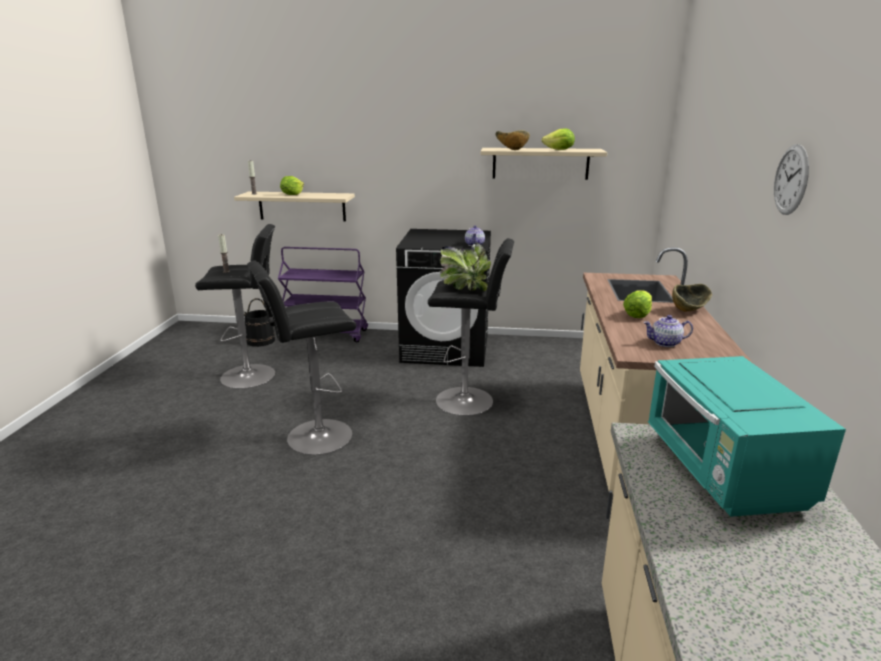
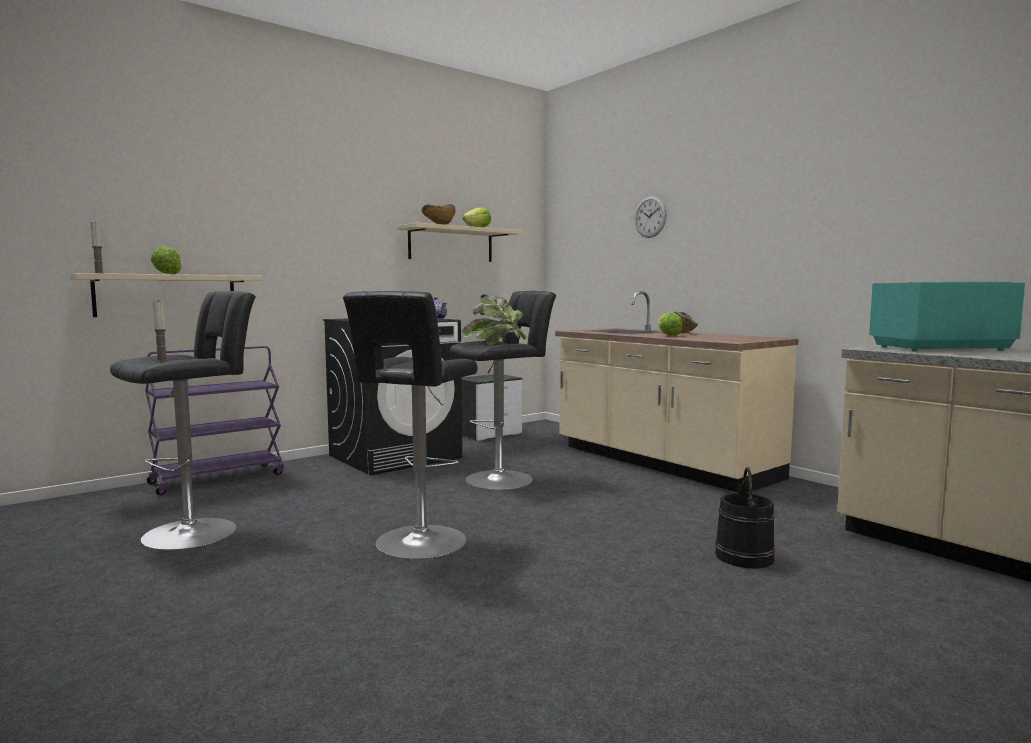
camera: 45 degrees left, 15 degrees down
black bucket [244,298,275,347] -> black bucket moved to [715,467,775,569]
teapot [643,315,693,347] -> none
turquoise microwave [648,356,846,517] -> turquoise microwave turned 135 degrees clockwise [869,281,1025,351]
wall clock [774,144,809,215] -> wall clock moved to [634,196,667,238]
none -> nightstand [462,374,522,441]

